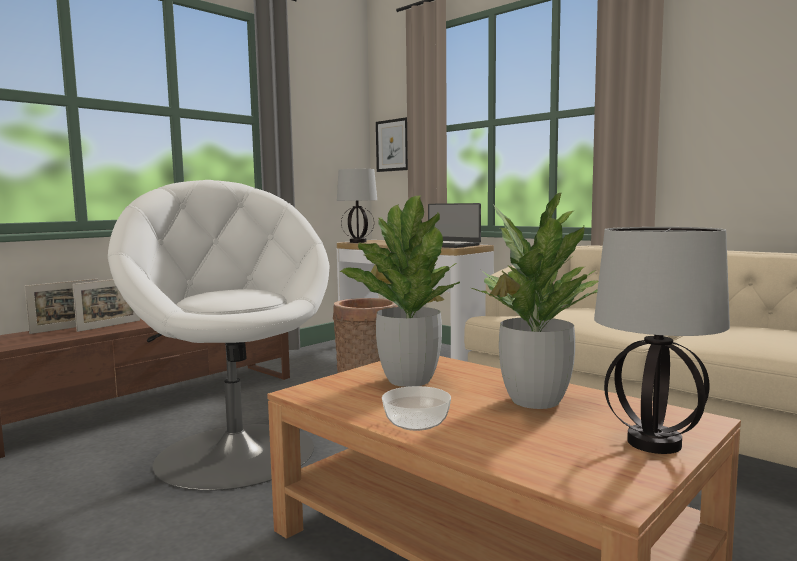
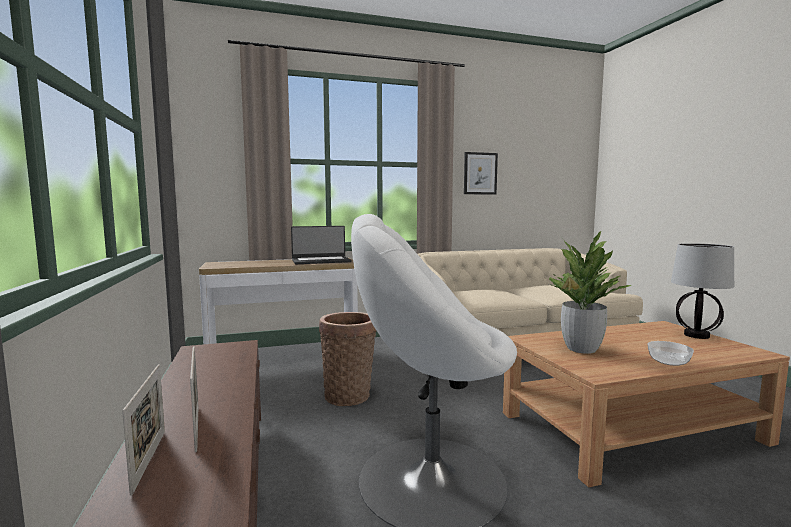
camera: 60 degrees left, 0 degrees up
table lamp [337,169,377,243] -> none
picture [376,117,408,172] -> picture moved to [464,152,498,195]
potted plant [472,193,599,409] -> none

